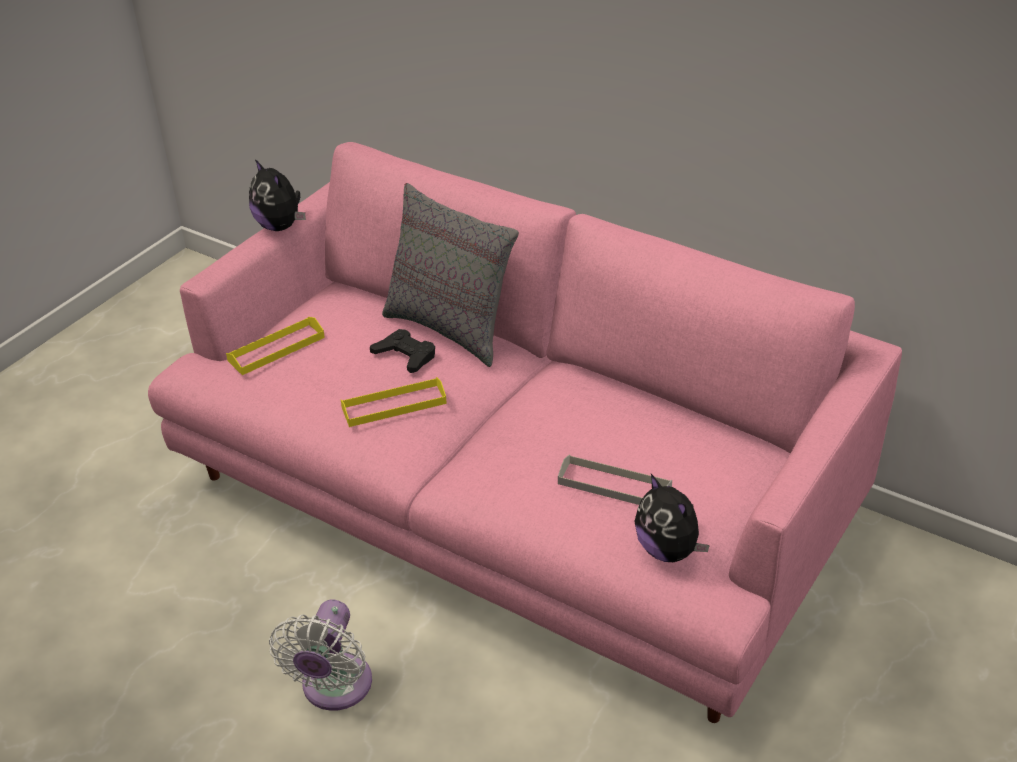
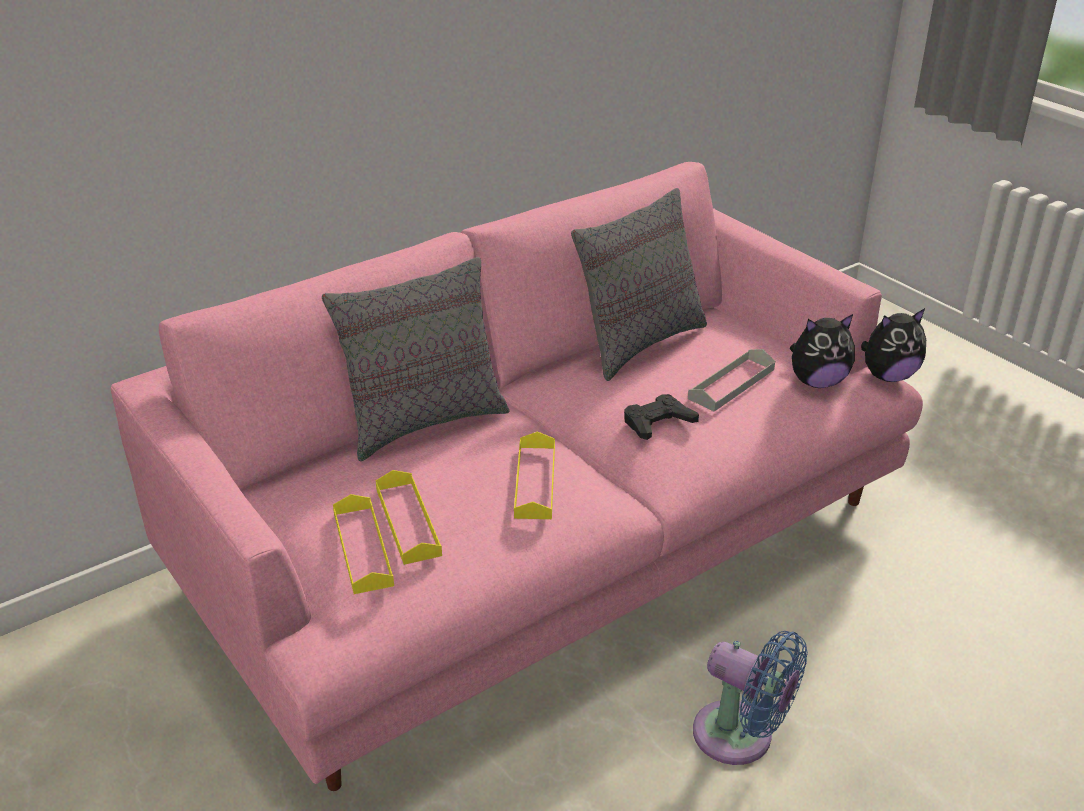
camera: 70 degrees left, 5 degrees down
plush toy [249,159,306,231] -> plush toy moved to [861,308,926,382]
white fan [269,599,372,711] -> blue fan [693,631,808,765]
black game controller [370,329,435,373] -> black game controller moved to [624,394,699,440]
none -> yellow tray [376,470,442,565]
none -> grey pillow [571,188,707,381]

